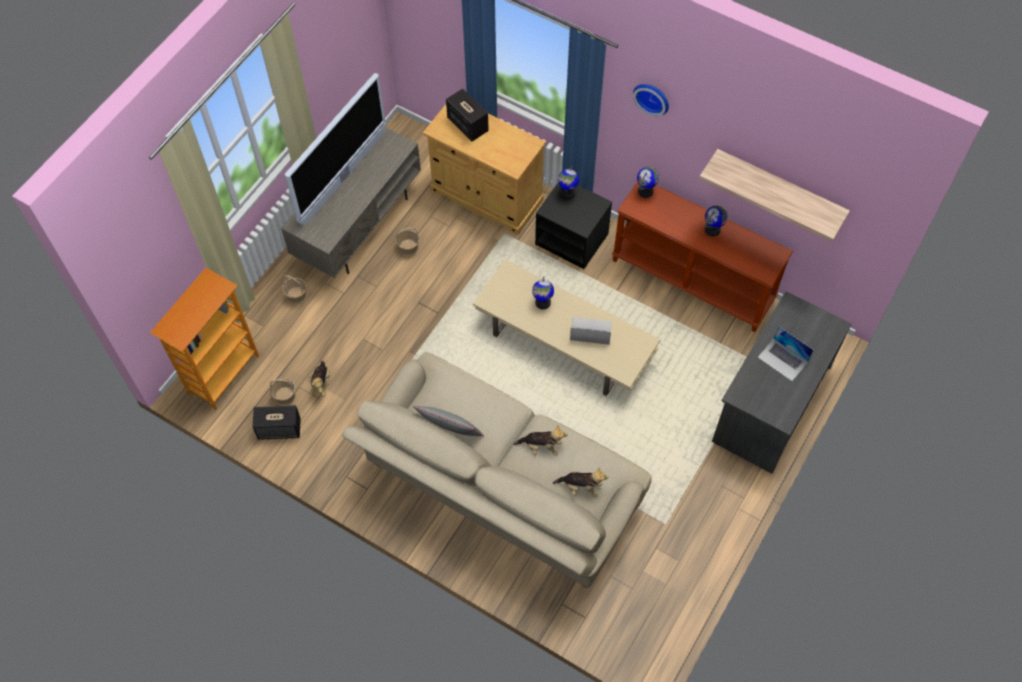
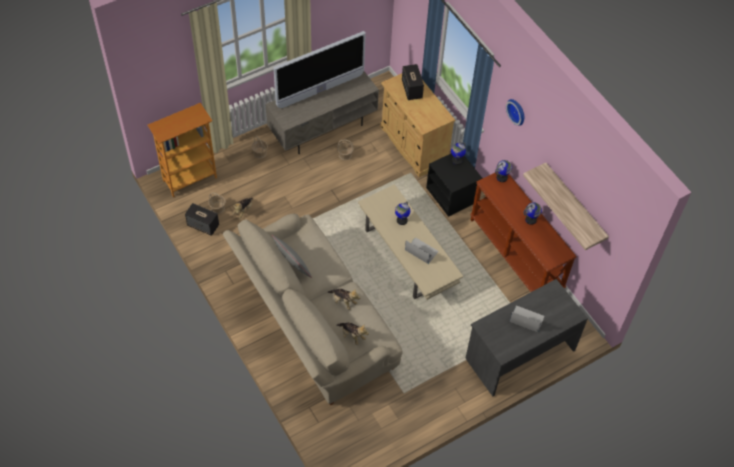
camera: 25 degrees right, 5 degrees down
laptop [758,326,813,381] -> laptop turned 135 degrees clockwise [510,305,544,332]

